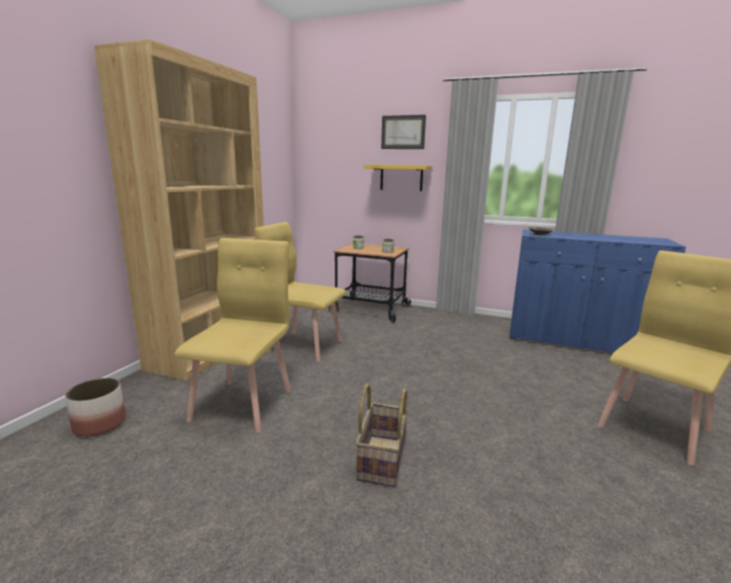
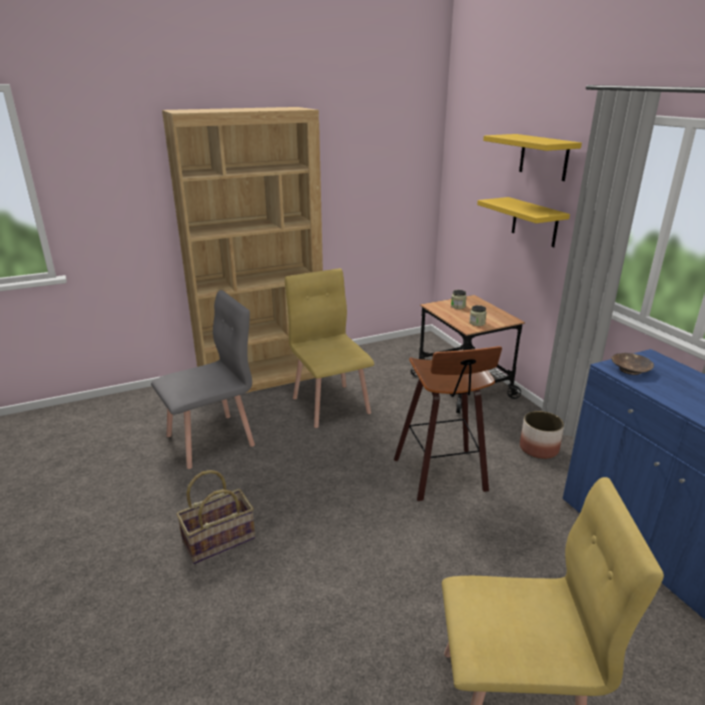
camera: 45 degrees right, 10 degrees up
planter [65,378,126,437] -> planter moved to [520,411,564,459]
yellow chair [174,238,291,433] -> grey chair [151,290,255,469]
picture [381,115,426,149] -> yellow shelf [483,134,582,181]
none -> stool [394,346,502,501]

